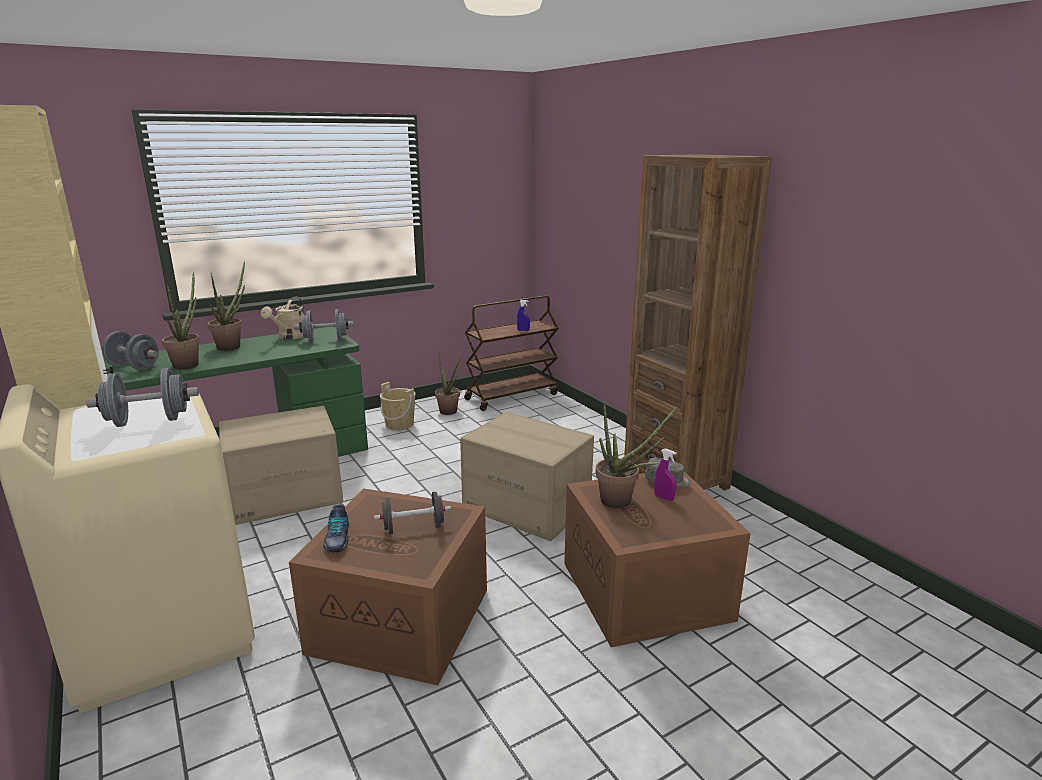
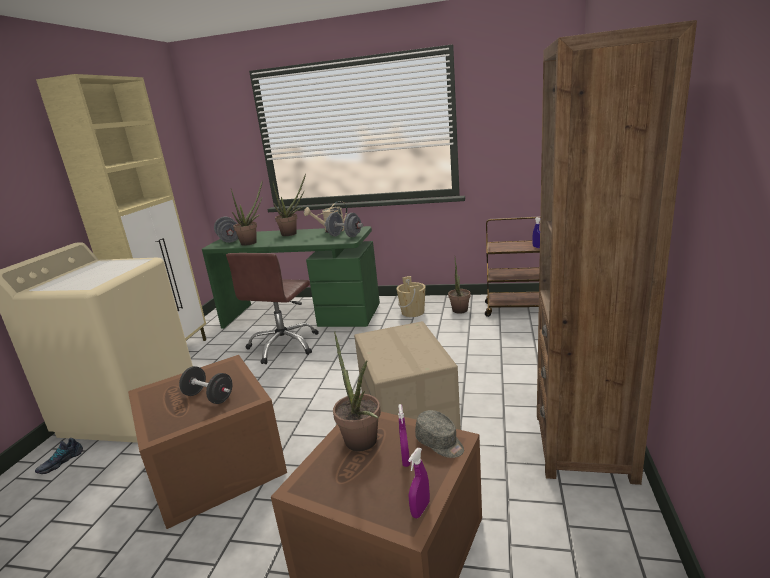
camera: 45 degrees right, 0 degrees up
grey dumbbell [86,368,199,427] -> none
cardboard box [219,406,344,525] -> brown office chair [226,253,319,364]
shoe [323,504,349,553] -> shoe moved to [35,438,83,474]
none -> purple spray bottle [408,448,430,518]

